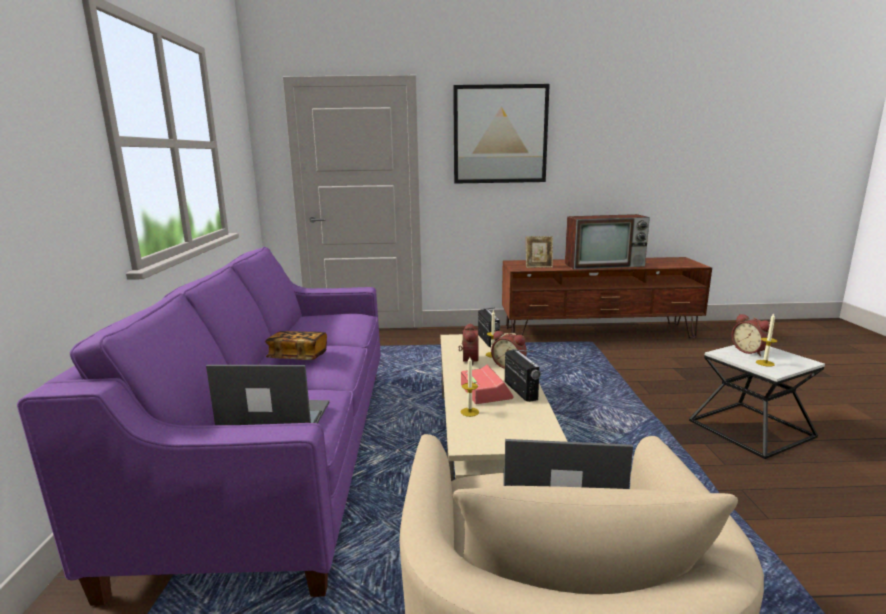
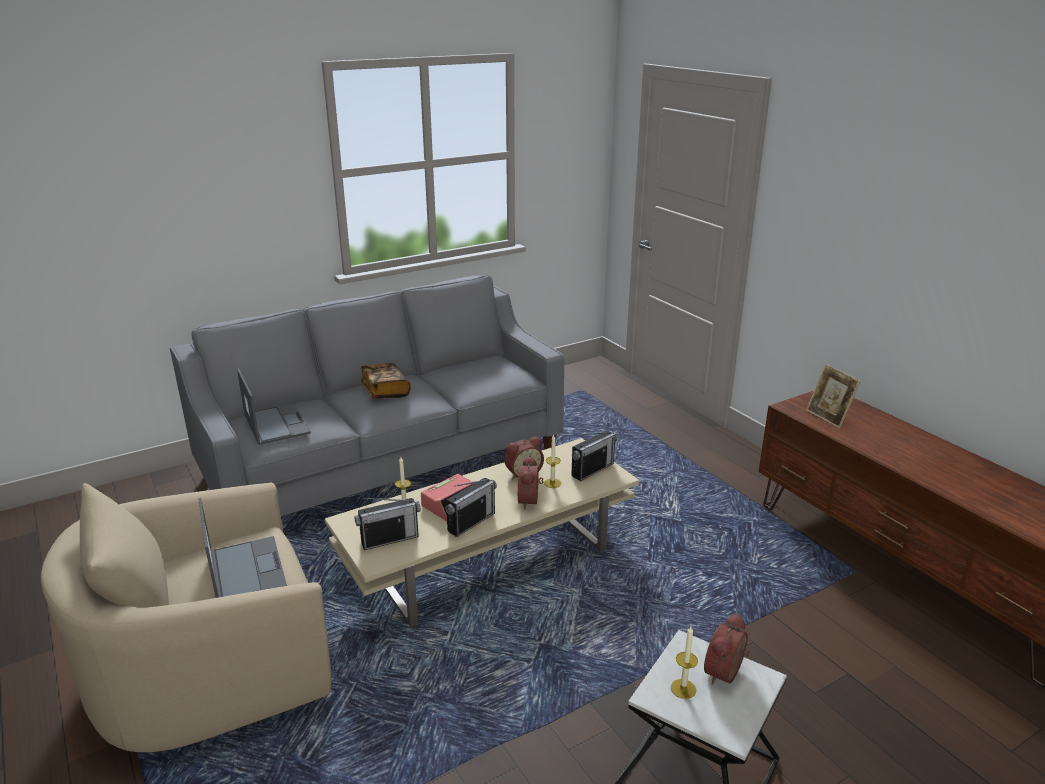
camera: 60 degrees right, 10 degrees up
purple sofa [17,247,381,606] -> grey sofa [170,275,564,516]
picture [453,84,550,184] -> none
television [565,214,650,269] -> none
none -> radio [355,498,421,550]

